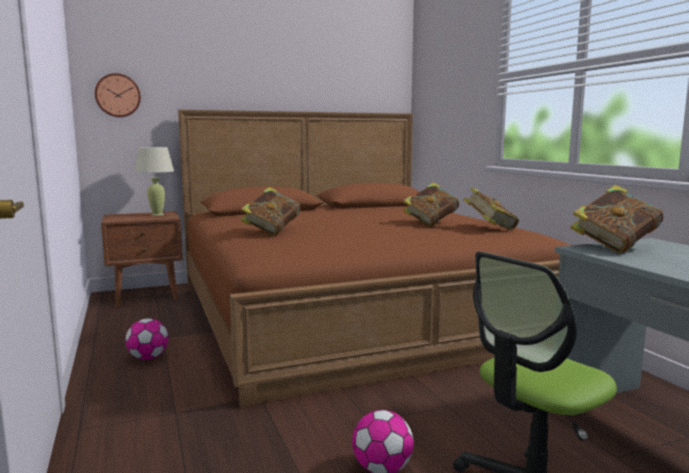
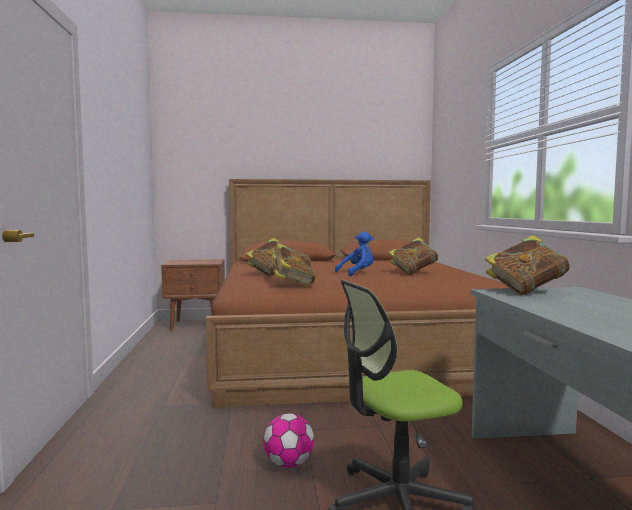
camera: 15 degrees right, 5 degrees down
wall clock [95,73,141,117] -> none
football [125,318,169,360] -> none
beige table lamp [135,147,174,216] -> none
book [463,187,519,231] -> book moved to [272,243,316,286]
none -> blue plush toy [335,232,374,276]

